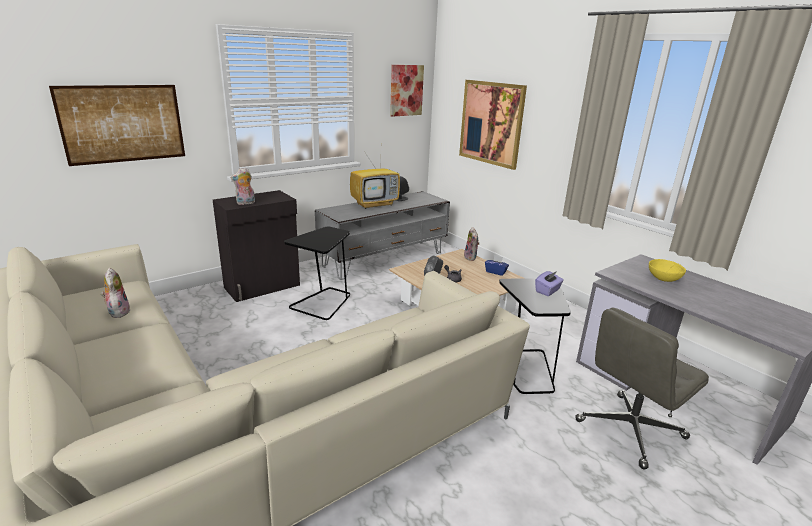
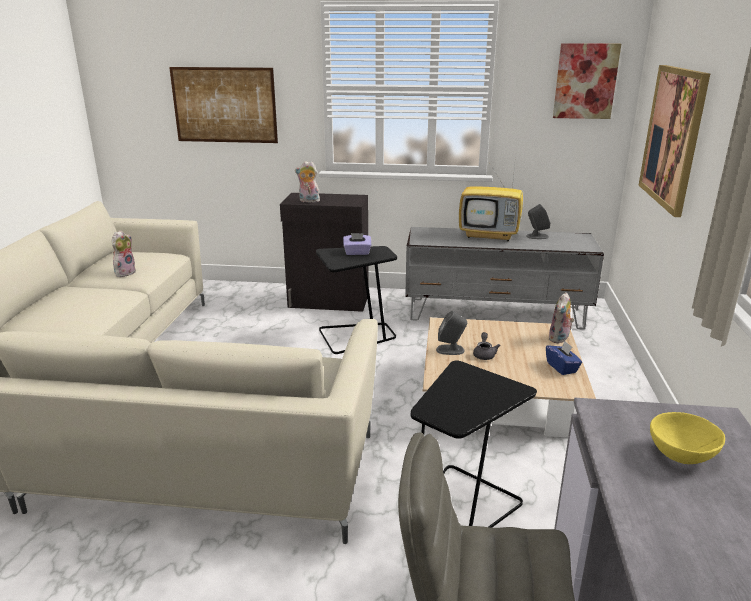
camera: 45 degrees right, 0 degrees up
purple tissue box [535,271,564,296] -> purple tissue box moved to [343,233,371,255]

